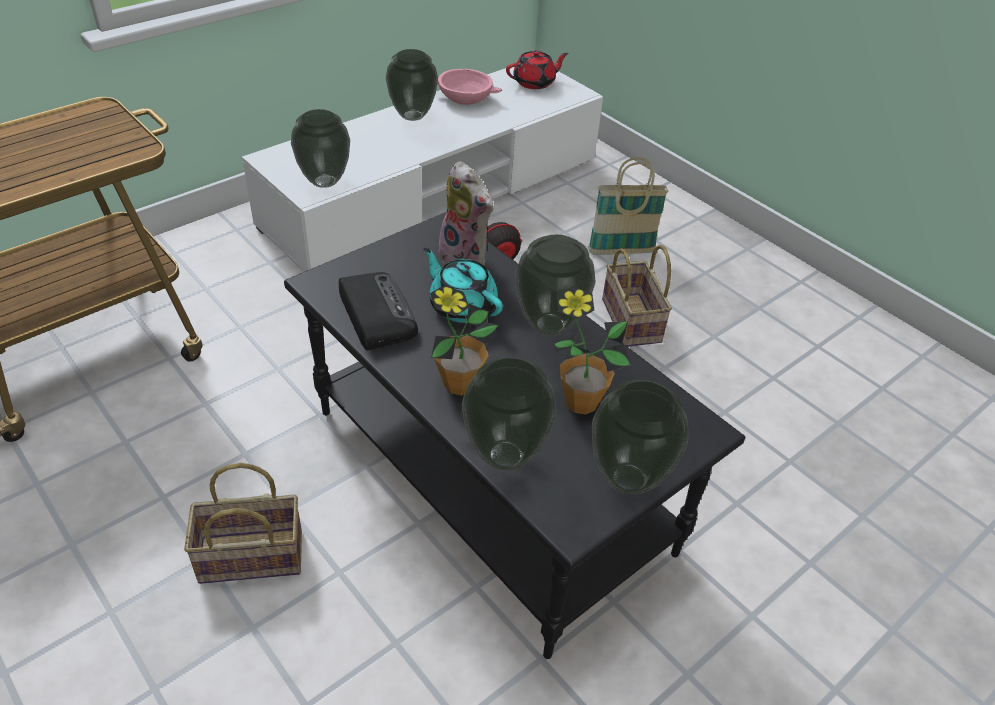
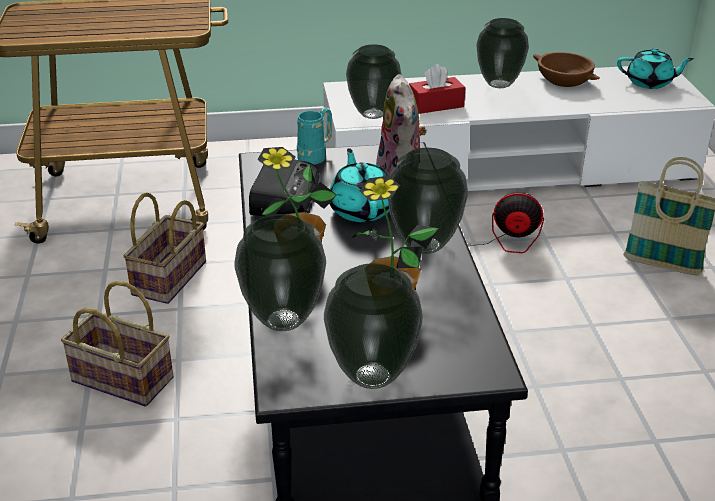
camera: 35 degrees right, 10 degrees down
pink bowl [437,69,502,105] -> brown bowl [533,52,600,87]
red teapot [506,50,569,89] -> turquoise teapot [617,48,694,89]
basket [602,245,672,347] -> basket moved to [123,193,206,304]
none -> turquoise mug [297,107,332,165]
none -> red tissue box [409,64,466,114]

